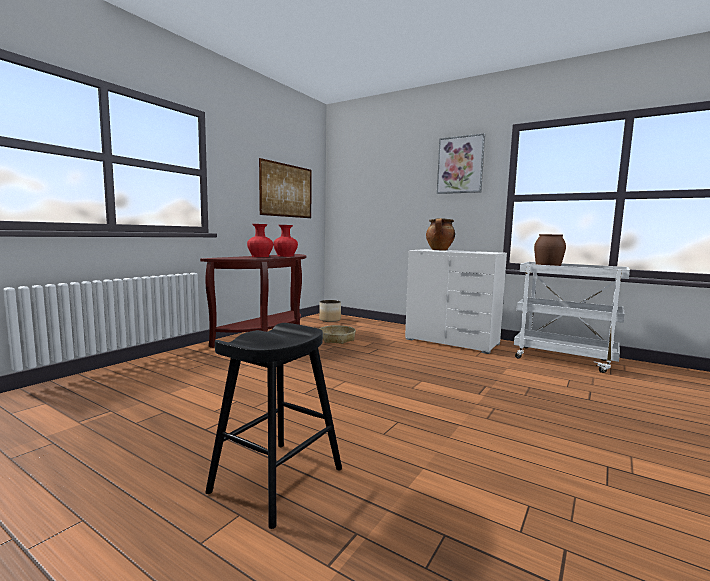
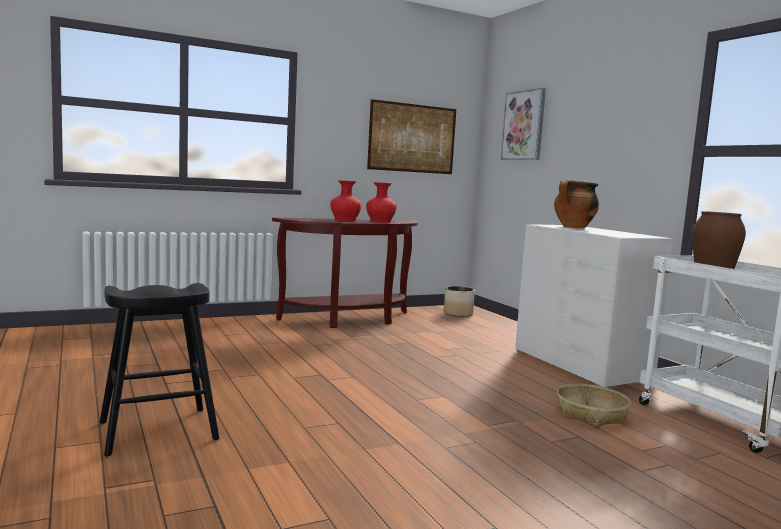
camera: 30 degrees right, 0 degrees up
basket [319,325,356,344] -> basket moved to [557,384,631,427]
picture [437,133,485,194] -> picture moved to [501,88,546,160]

